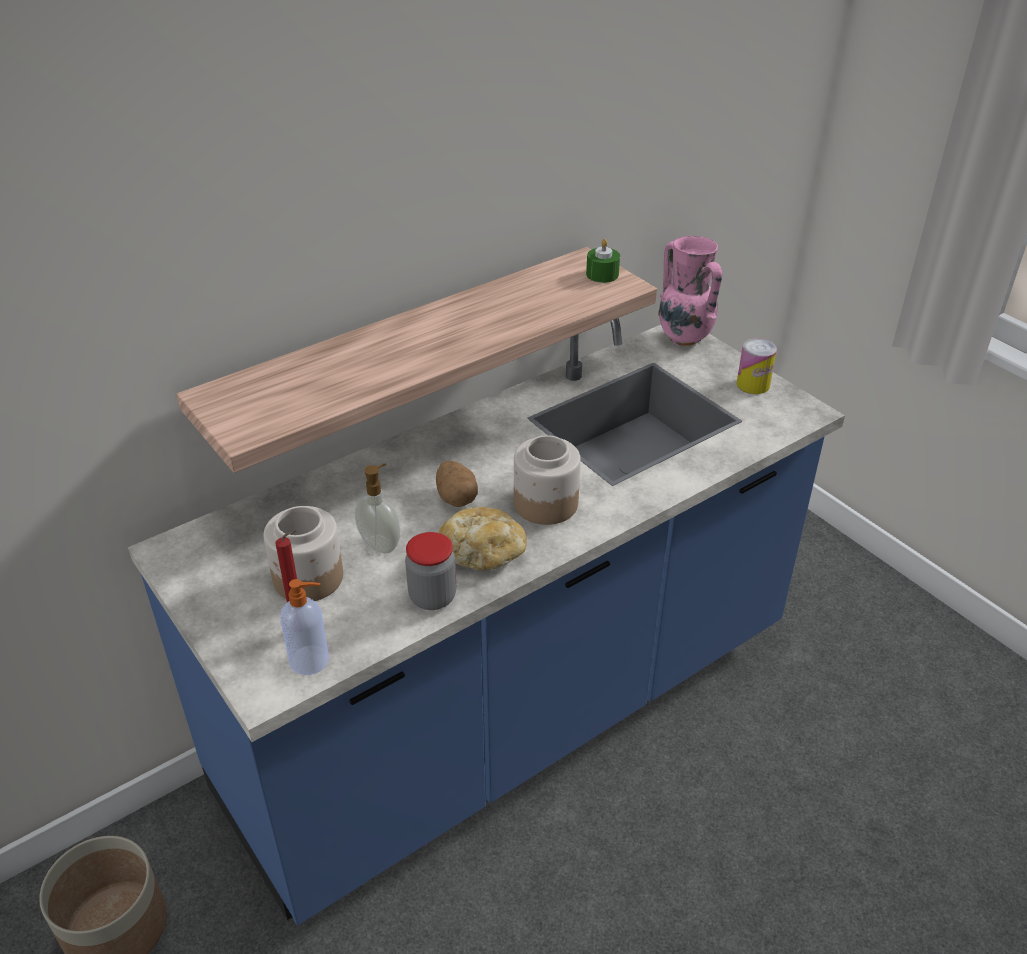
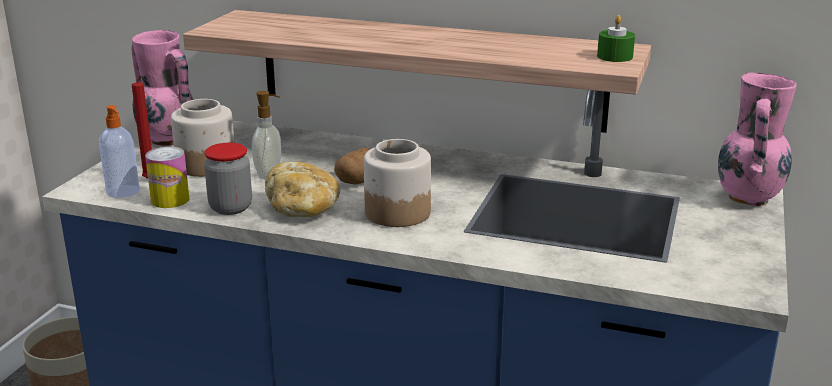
camera: 55 degrees right, 15 degrees down
can [737,338,777,394] -> can moved to [145,147,190,208]
none -> pink vase [131,30,193,146]

